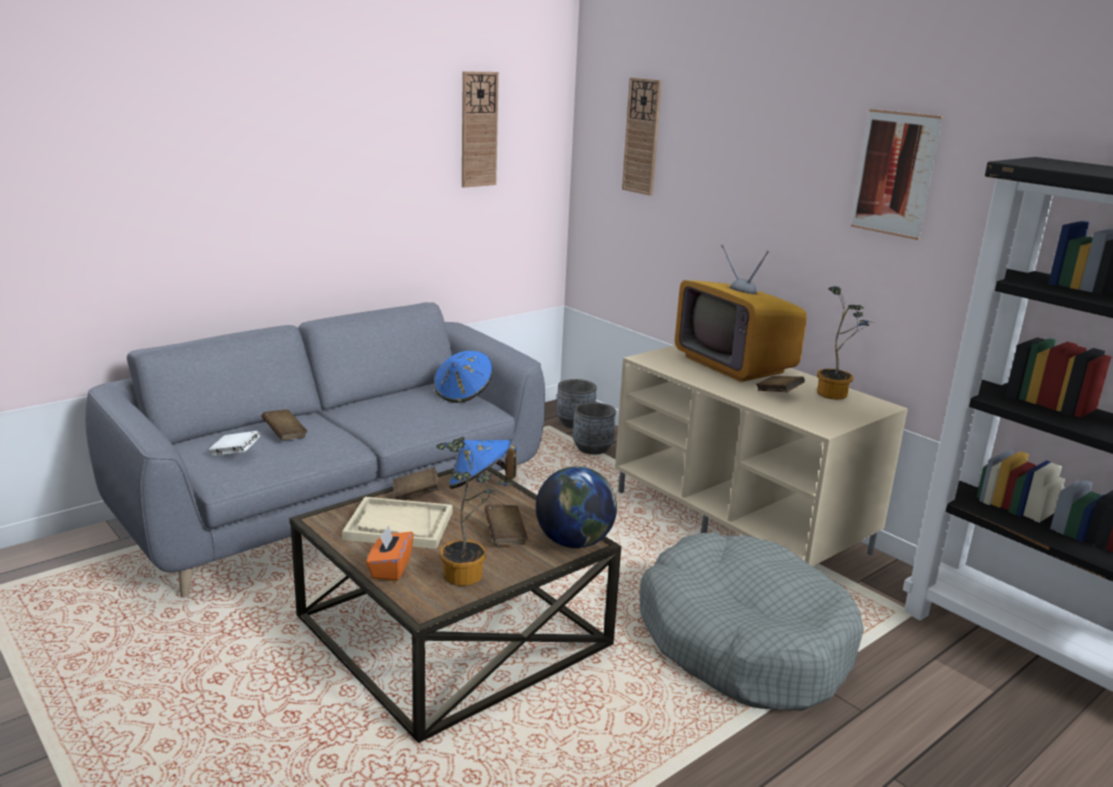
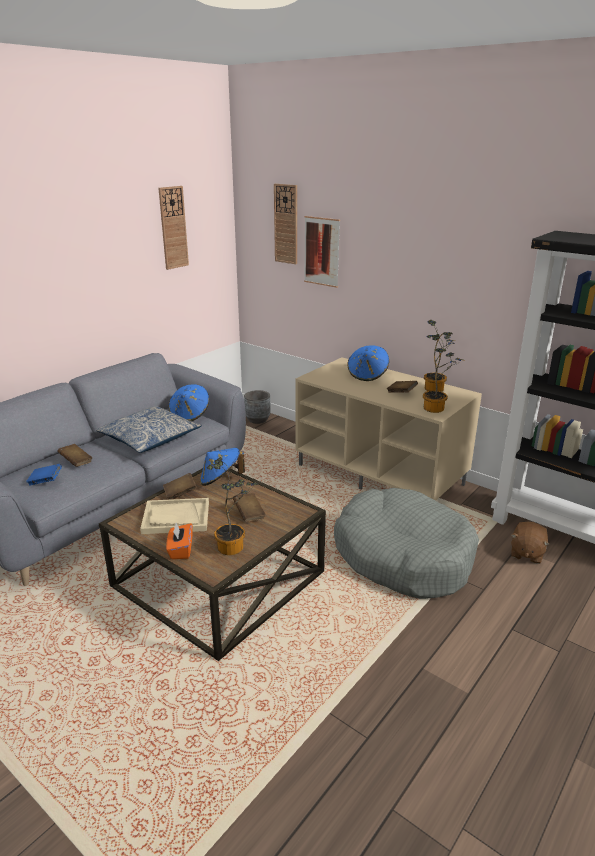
camera: 10 degrees left, 5 degrees up
white book [209,431,260,456] -> blue book [26,464,62,486]
globe [536,466,617,548] -> none
grey planter [573,402,616,455] -> none
television [675,245,807,382] -> blue hat [348,346,389,381]
picture [851,109,943,240] -> picture moved to [304,216,340,288]
none -> pillow [96,406,202,453]
none -> potted plant [423,334,463,413]
none -> brown plush toy [511,522,549,564]

